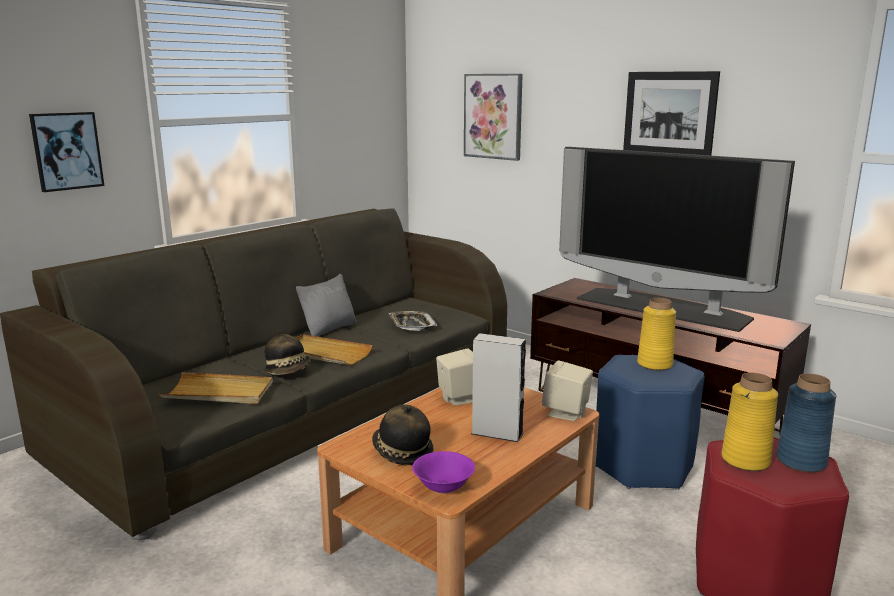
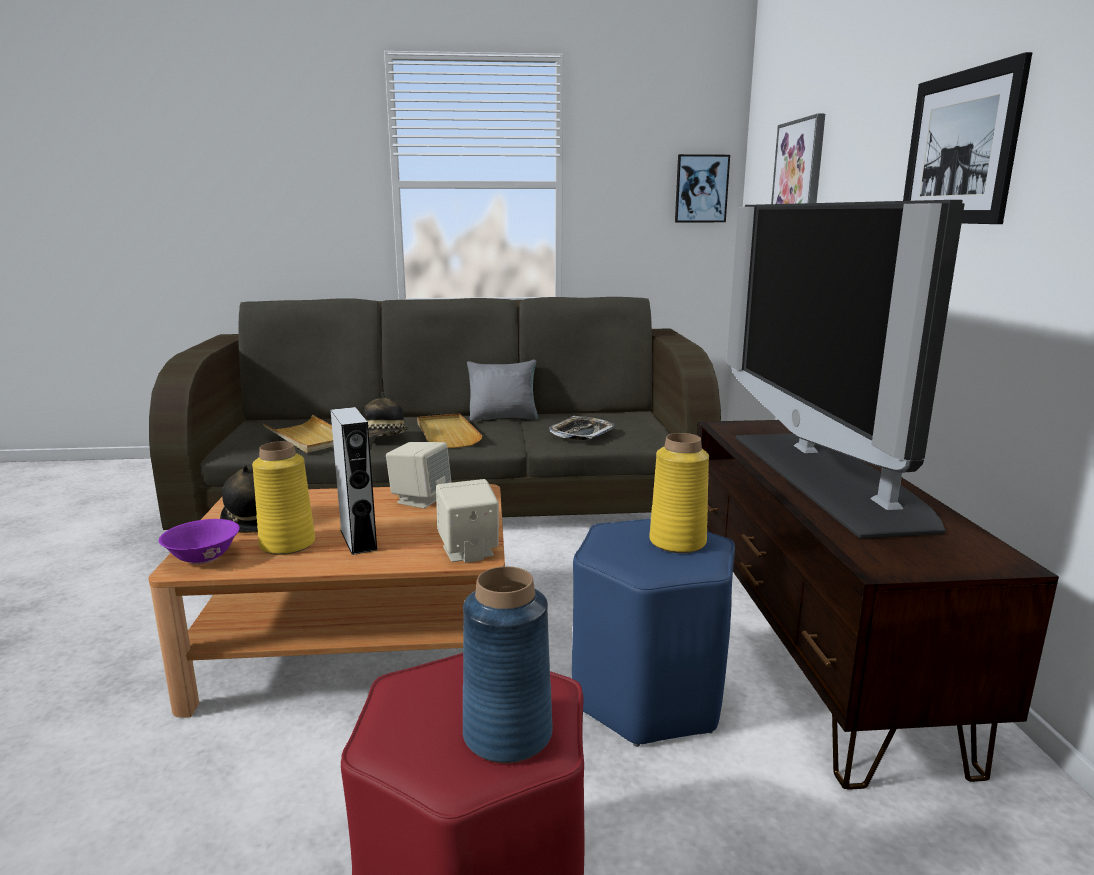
camera: 45 degrees right, 0 degrees up
picture [29,112,105,192] -> picture moved to [675,154,730,222]
yellow vase [721,373,778,471] -> yellow vase moved to [252,441,315,555]

